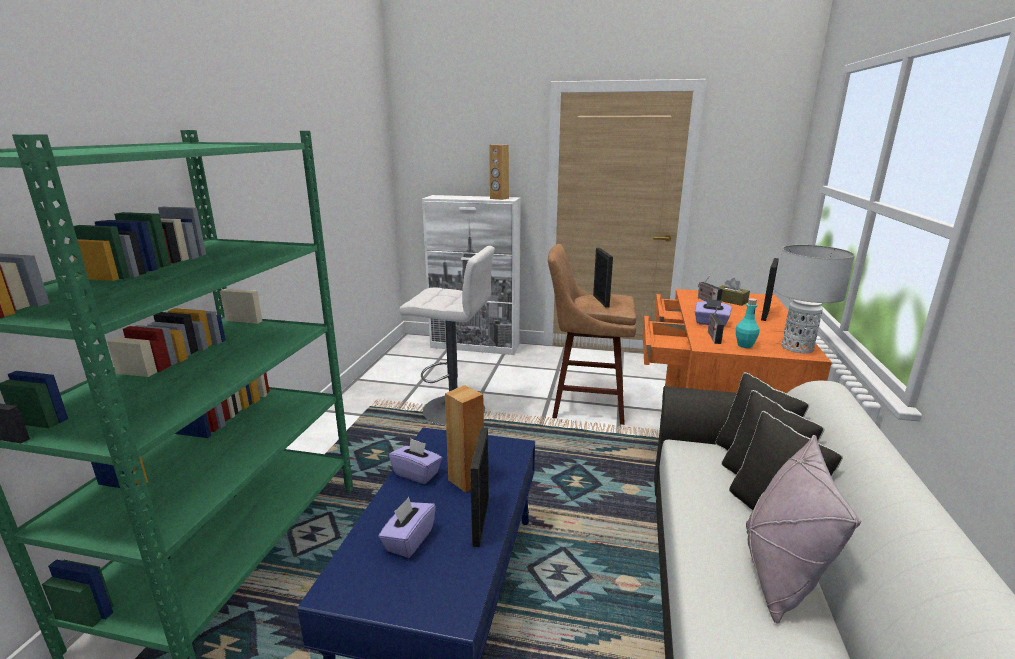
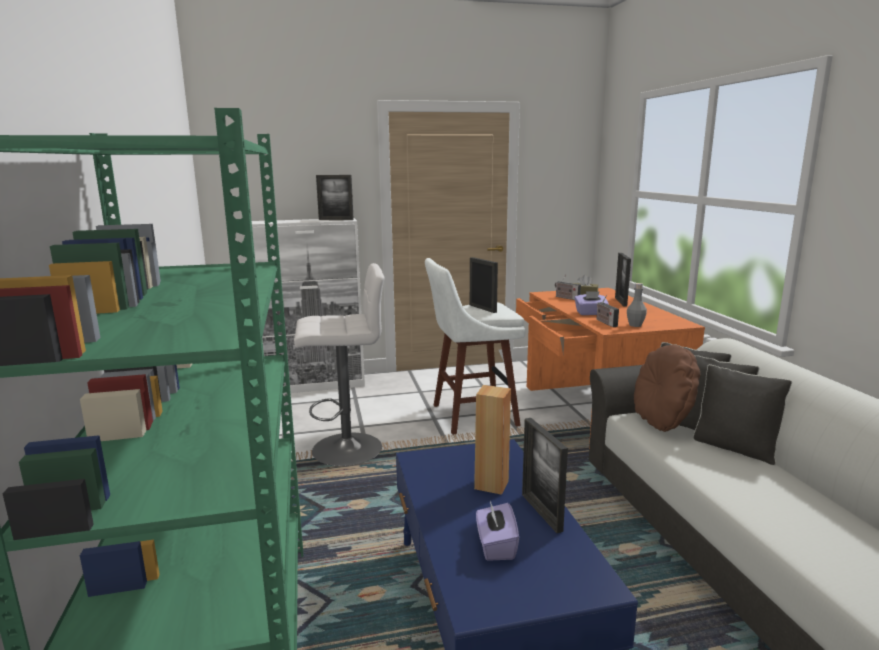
camera: 25 degrees left, 5 degrees down
purple tissue box [389,438,442,484] -> none
brown speaker [489,145,509,200] -> picture frame [316,175,354,220]
brown stool [548,244,636,425] -> white stool [425,258,525,435]
turquoise bottle [736,298,759,348] -> grey bottle [627,283,647,327]
purple pillow [746,435,861,624] -> none
white table lamp [774,245,855,353] -> none
none -> brown pillow [634,345,700,432]

